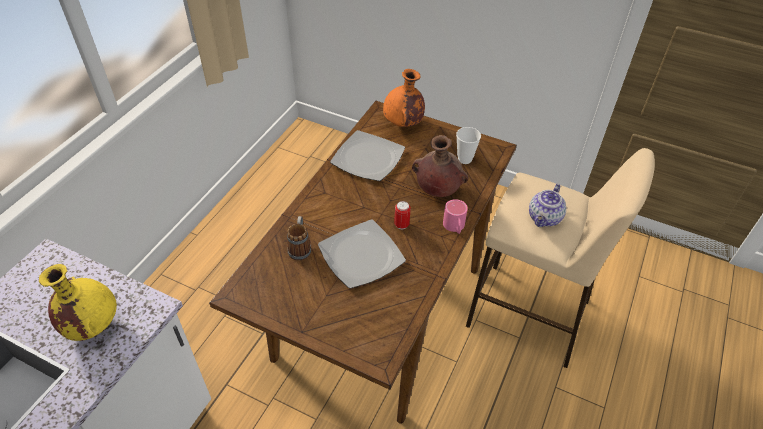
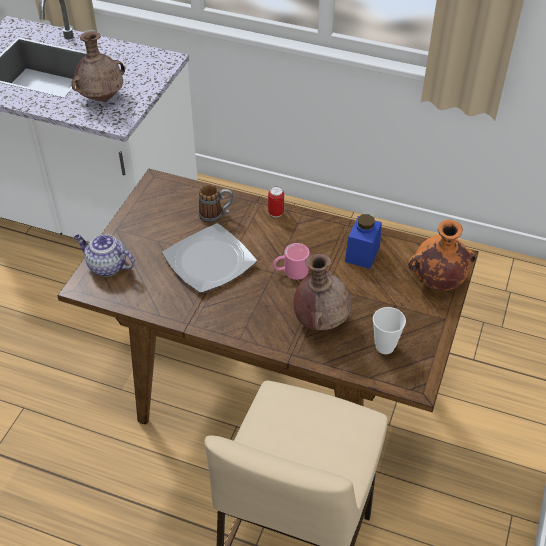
camera: 85 degrees right, 0 degrees up
yellow vase [39,264,117,341] -> brown vase [71,31,125,101]
plate [330,130,405,181] -> blue jar [345,214,382,269]
can [394,201,411,229] -> can moved to [268,187,284,217]
pink mug [443,199,468,234] -> pink mug moved to [273,243,310,280]
teapot [529,184,566,227] -> teapot moved to [74,234,135,276]

